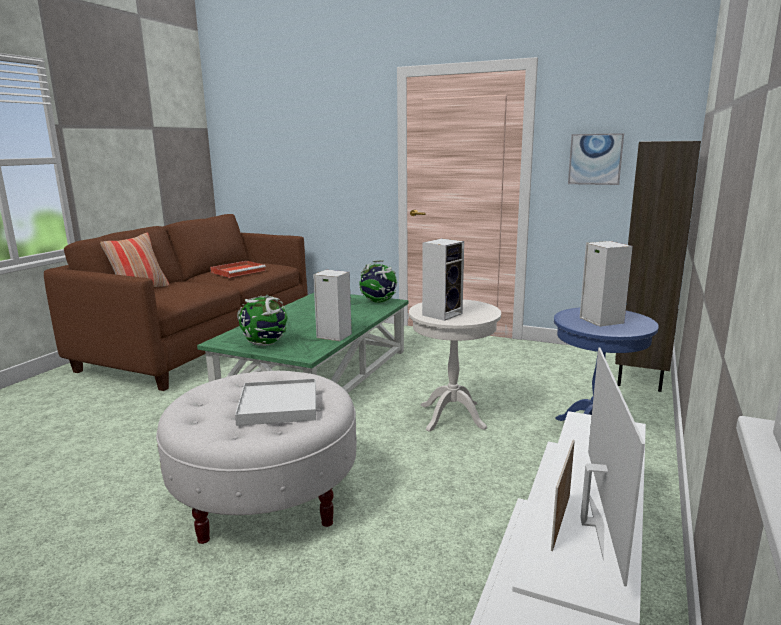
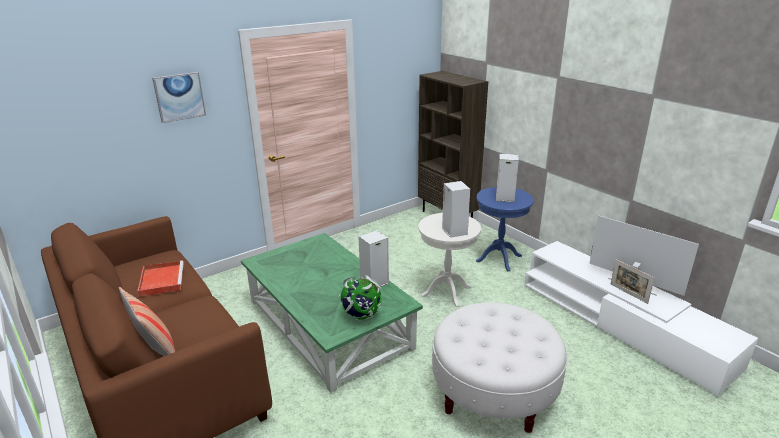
camera: 60 degrees left, 10 degrees up
white tray [235,379,316,426] -> none
globe [359,260,397,303] -> none
picture [568,133,624,185] -> picture moved to [152,72,206,123]

